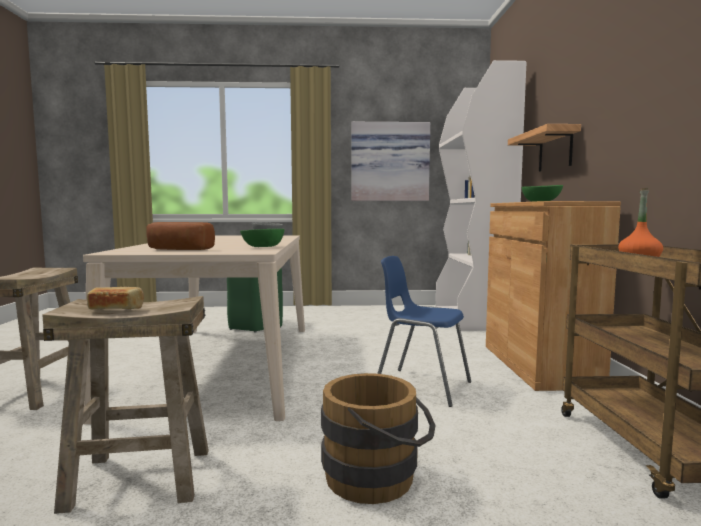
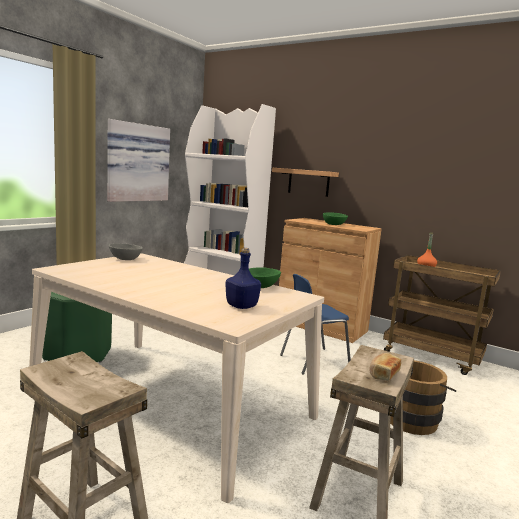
camera: 55 degrees left, 5 degrees up
bread [146,222,215,250] -> blue bottle [226,248,261,309]

